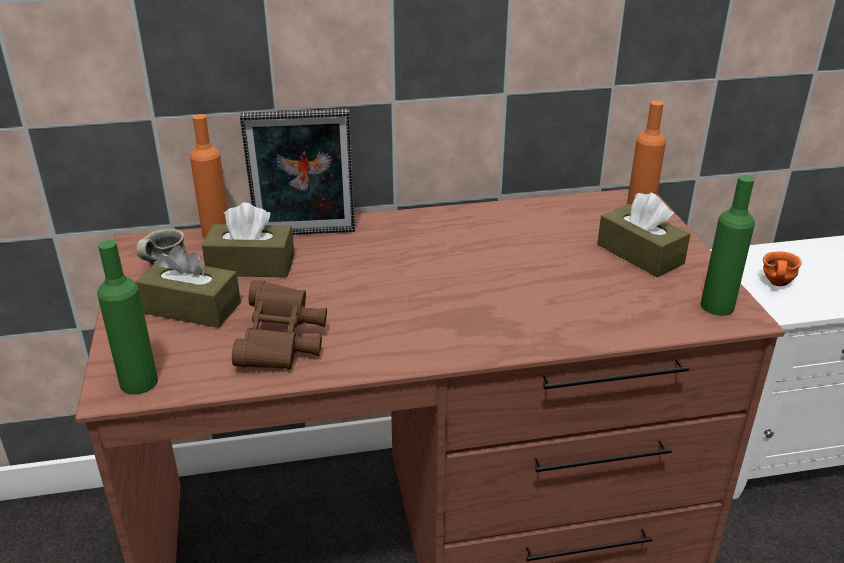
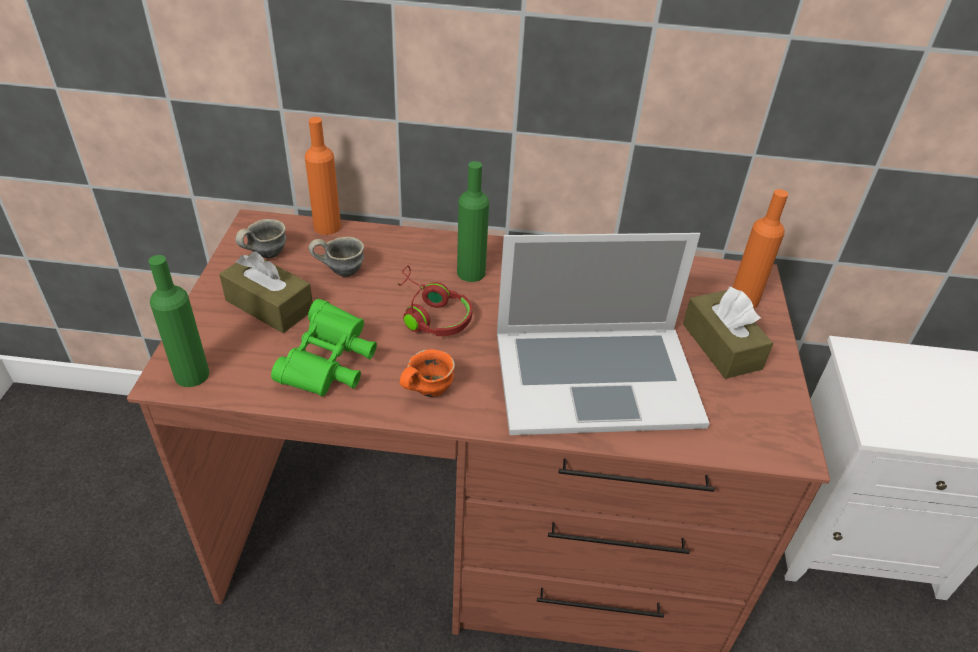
camera: 15 degrees right, 10 degrees up
brown tissue box [202,203,294,277] -> grey mug [309,237,364,277]
brown binoculars [232,280,327,370] -> green binoculars [271,299,377,396]
picture frame [240,109,355,235] -> none
green bottle [701,175,755,316] -> green bottle moved to [457,161,489,282]
orange mug [763,251,802,286] -> orange mug moved to [400,349,455,397]
none -> red headphones [397,266,473,336]
none -> laptop [497,233,710,435]

